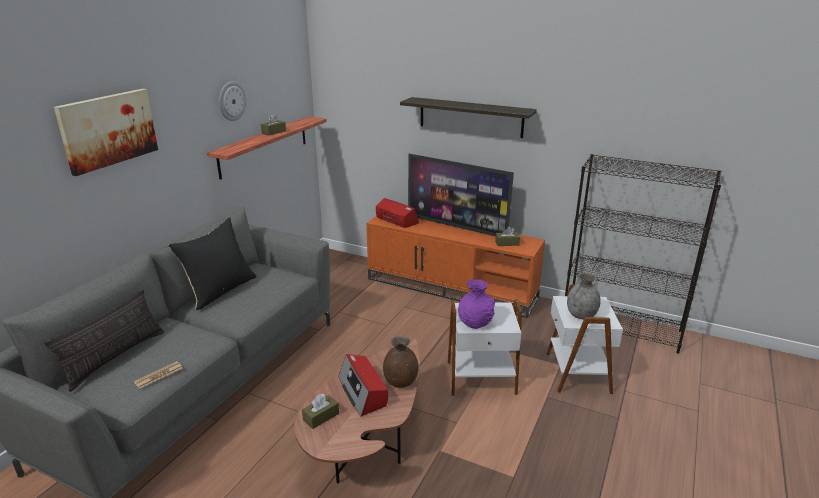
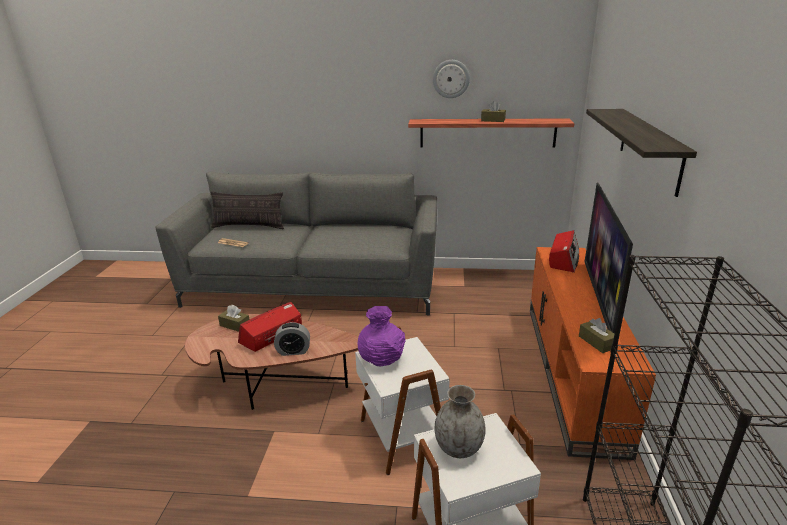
camera: 70 degrees right, 0 degrees up
picture [54,89,158,176] -> none
black pillow [168,217,257,310] -> none
brown vase [383,336,419,388] -> alarm clock [274,322,310,356]

